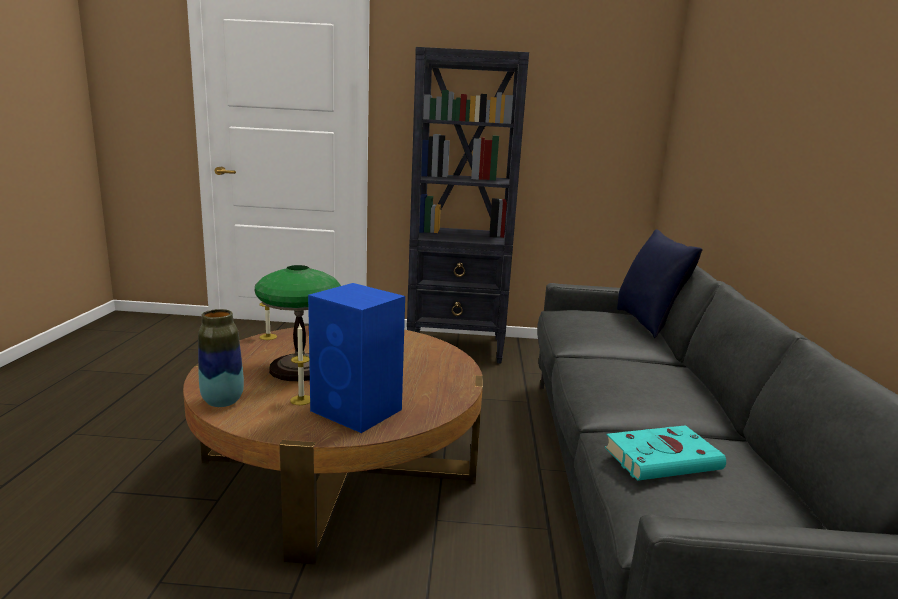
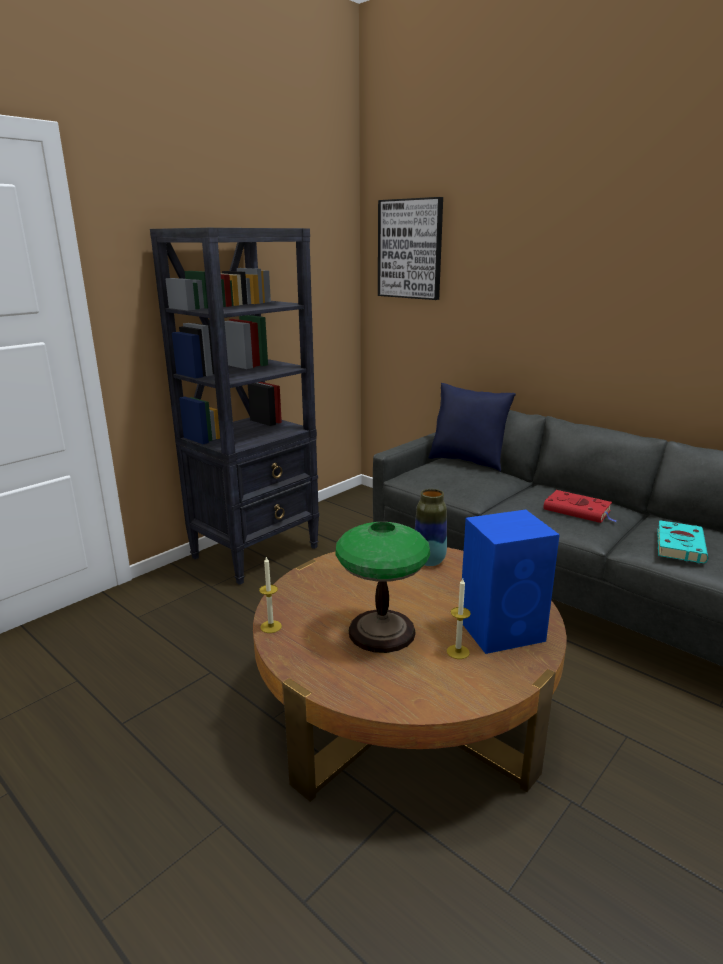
camera: 50 degrees left, 5 degrees up
vase [198,309,244,407] -> vase moved to [415,489,447,566]
none -> picture [378,197,443,300]
none -> red book [543,490,618,523]

